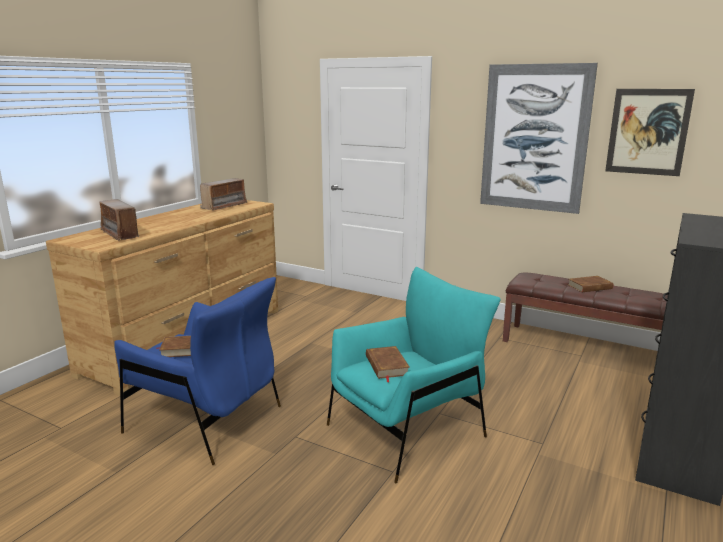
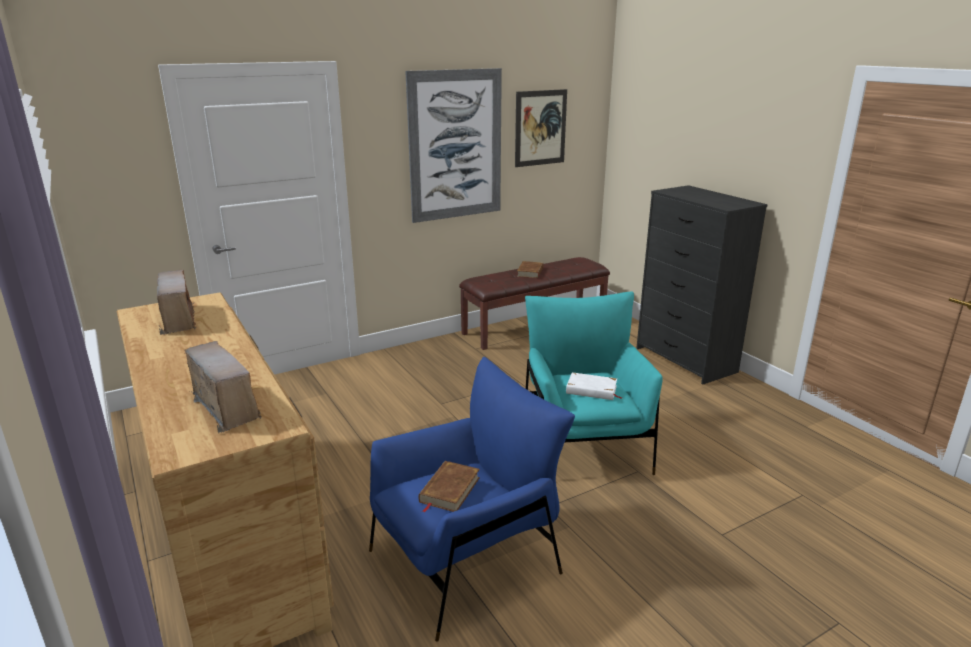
camera: 60 degrees left, 5 degrees up
radio [100,199,140,241] -> radio turned 120 degrees counterclockwise [185,341,262,433]
brown book [366,346,410,382] -> white book [566,372,622,400]

